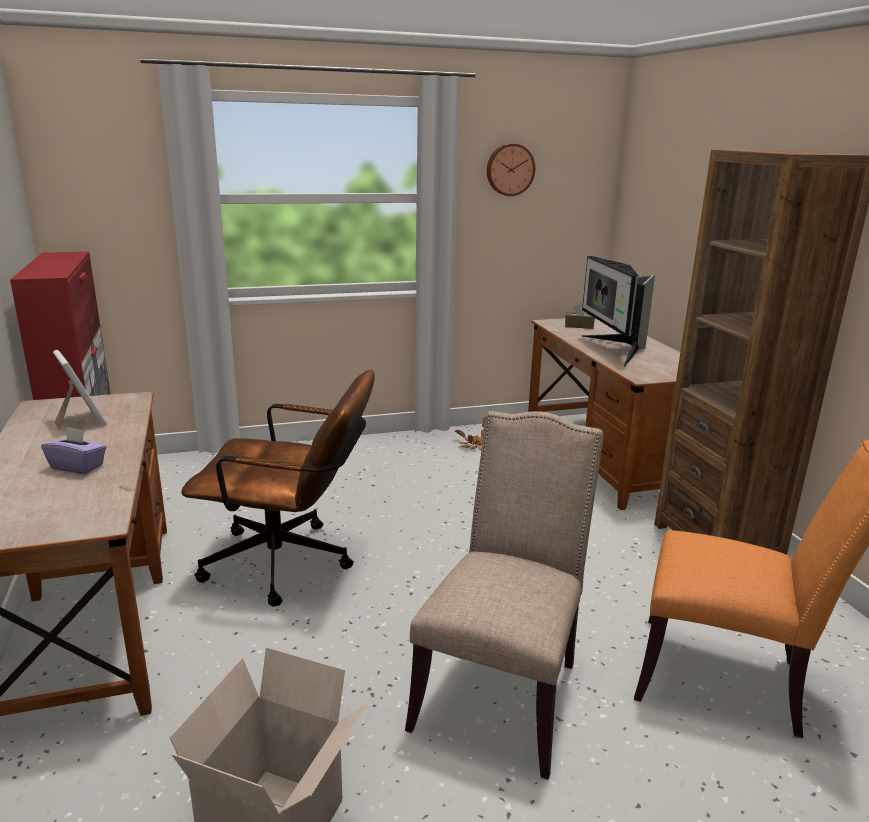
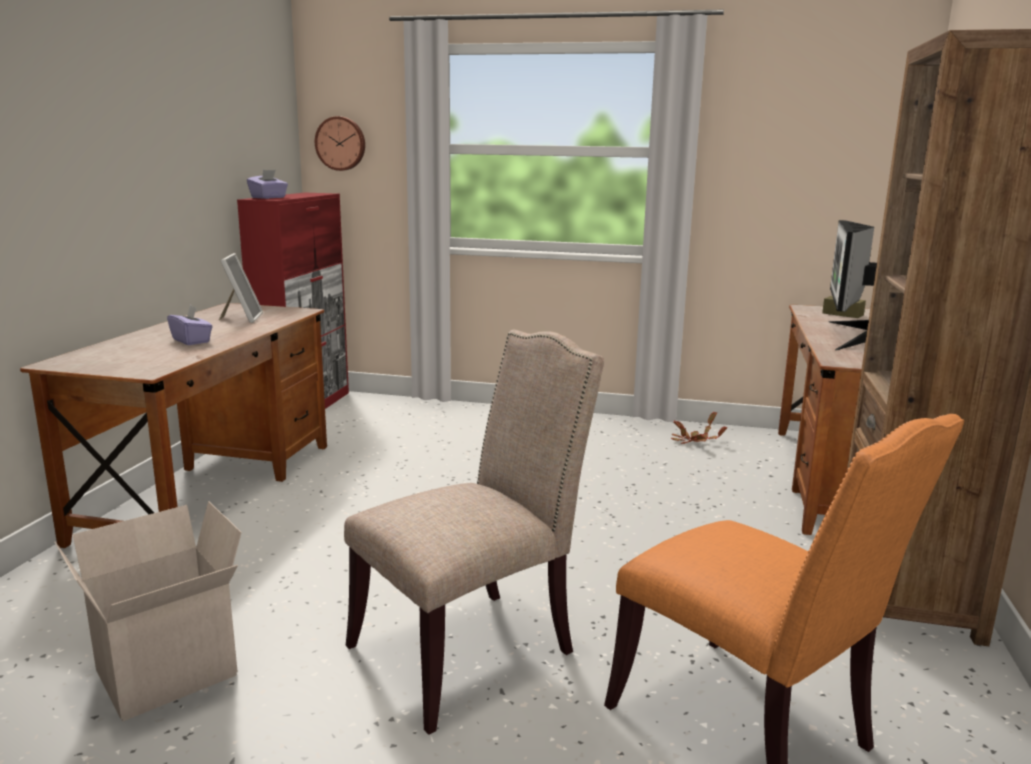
camera: 30 degrees right, 5 degrees down
brown office chair [181,370,375,607] -> none
wall clock [487,143,535,196] -> wall clock moved to [315,116,365,171]
none -> purple tissue box [247,170,288,199]

